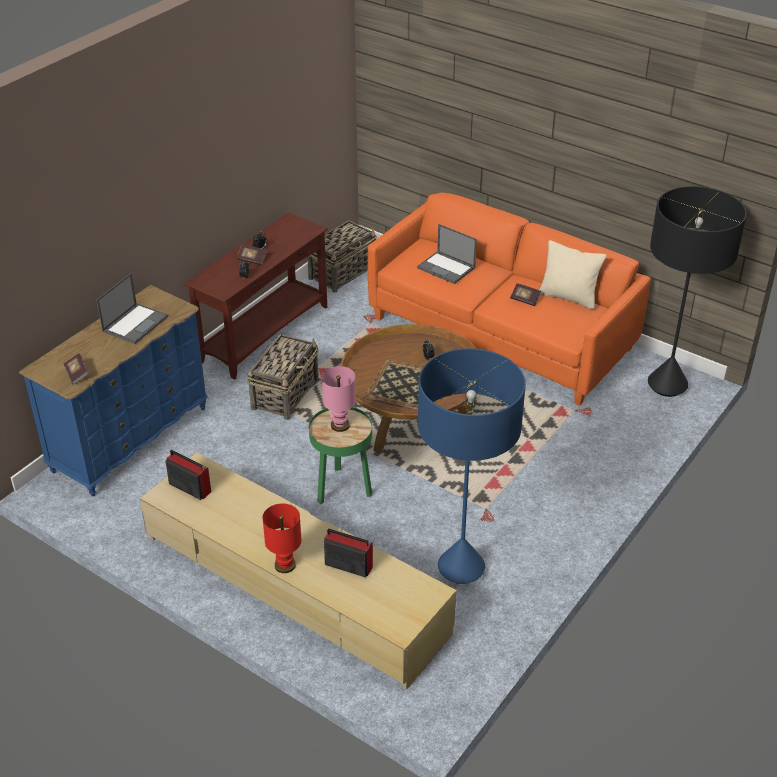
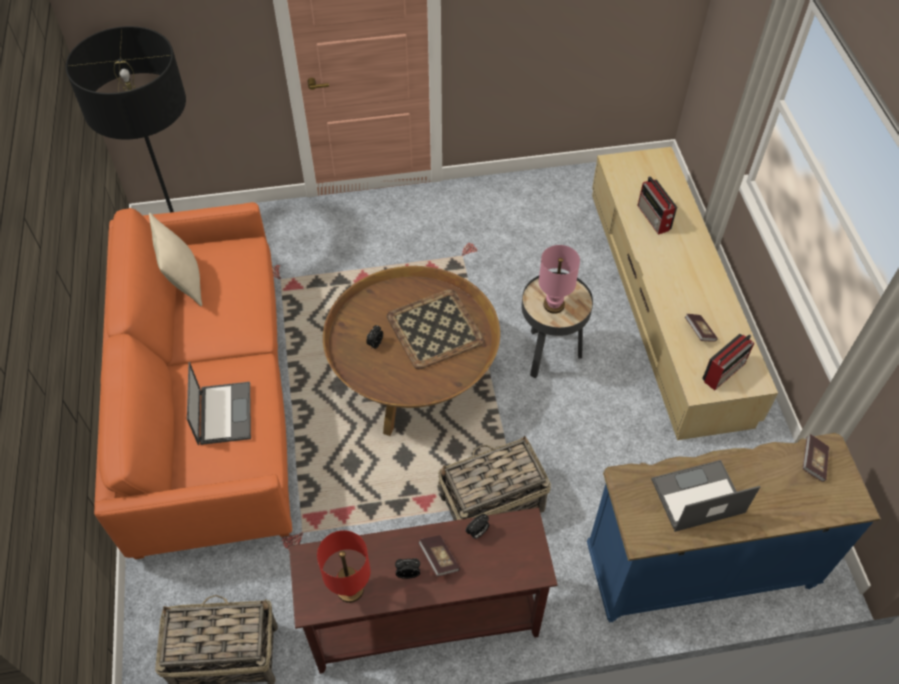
camera: 135 degrees left, 15 degrees up
radio [165,450,211,500] -> radio turned 120 degrees counterclockwise [702,334,754,391]
red table lamp [263,503,302,573] -> red table lamp moved to [317,530,371,603]
green side table [309,407,372,504] -> black side table [522,272,593,378]
blue floor lamp [418,348,526,584] -> none
book [510,283,541,306] -> book moved to [685,314,718,342]

